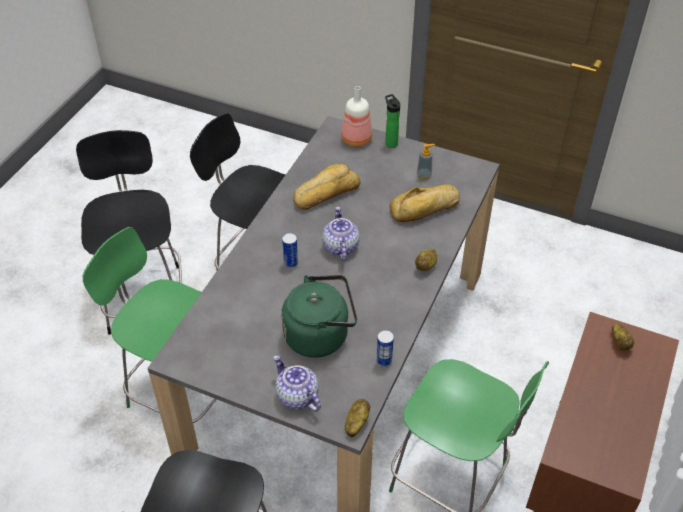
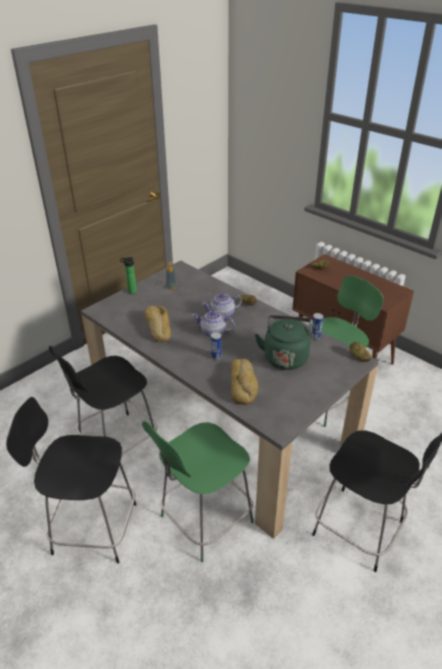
camera: 70 degrees left, 10 degrees down
teapot [274,355,321,412] -> teapot moved to [202,294,242,319]
bottle [341,86,372,147] -> none
bread [390,184,460,222] -> bread moved to [231,359,259,405]

